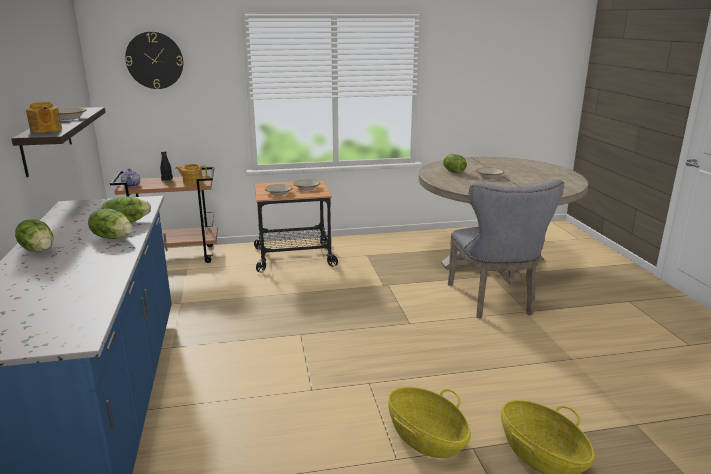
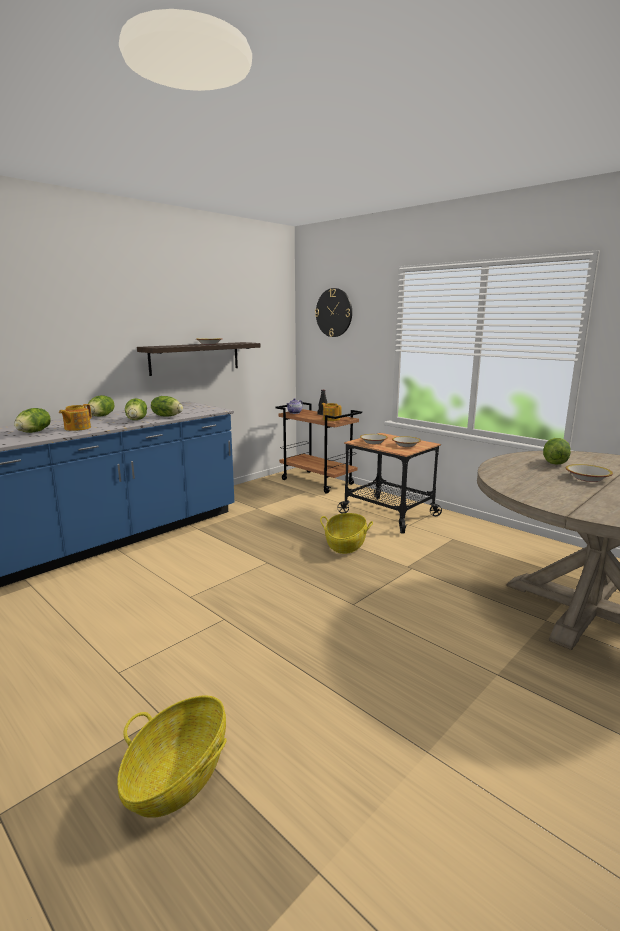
camera: 55 degrees right, 5 degrees down
teapot [26,101,62,133] -> teapot moved to [59,404,91,431]
basket [388,387,471,458] -> basket moved to [320,513,373,554]
grey chair [448,179,564,319] -> none
none -> lettuce [14,408,51,433]

